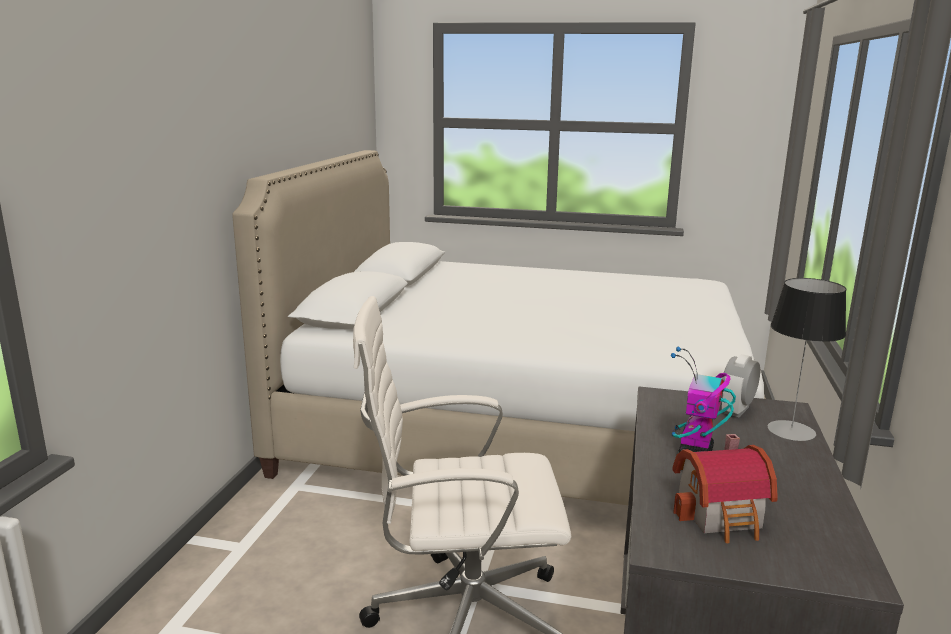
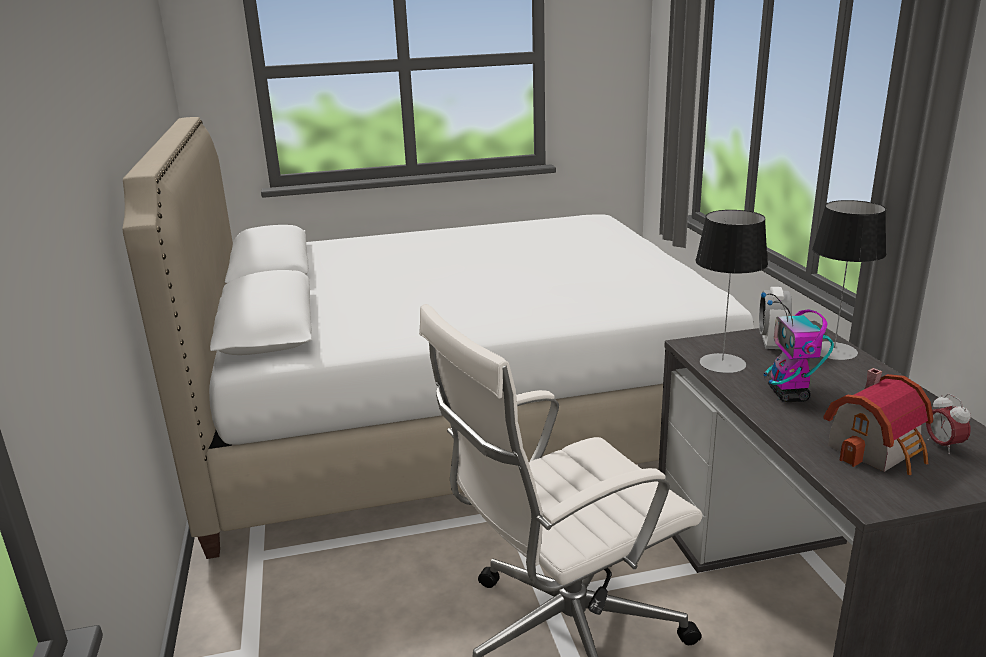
camera: 25 degrees left, 5 degrees up
none -> table lamp [695,210,768,373]
none -> alarm clock [926,394,971,454]

